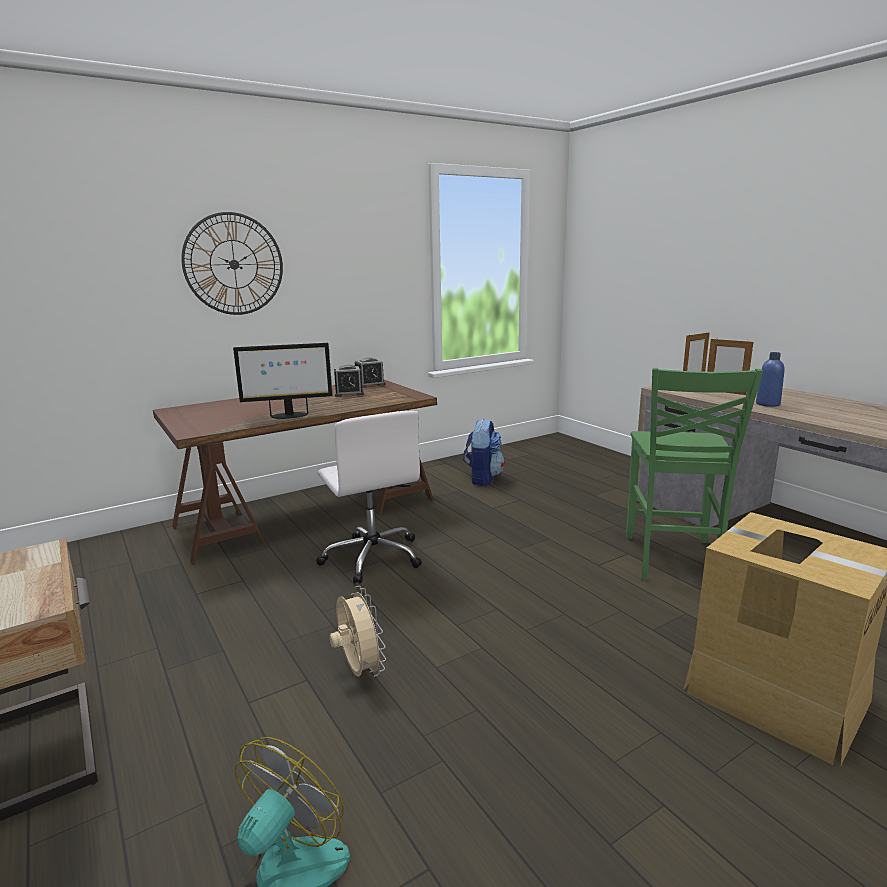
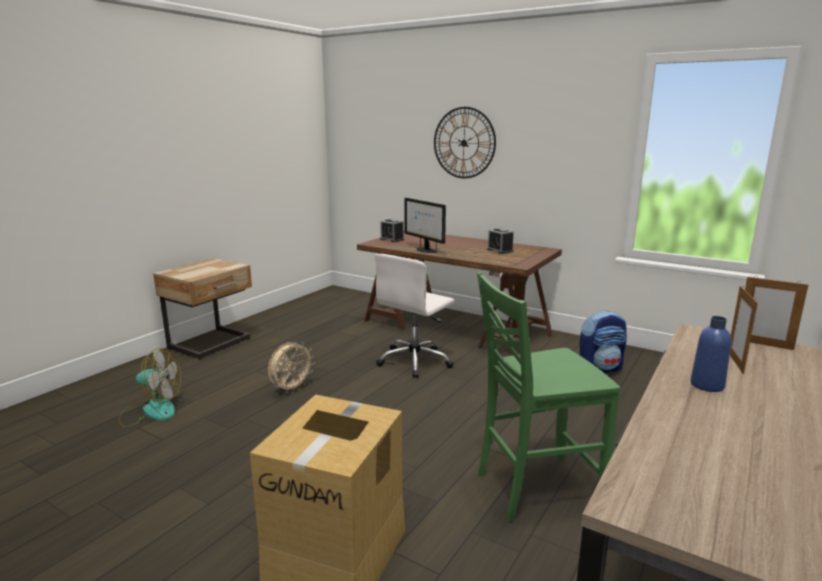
camera: 65 degrees right, 0 degrees up
alarm clock [355,358,385,388] -> alarm clock moved to [380,219,404,242]

